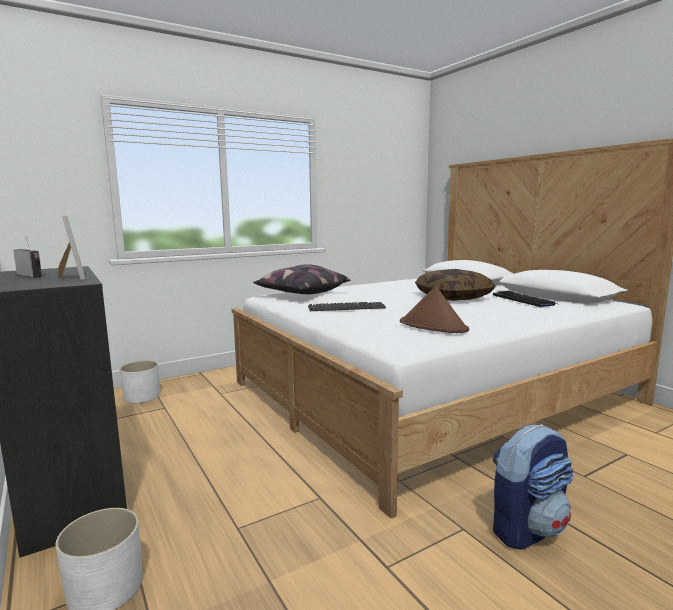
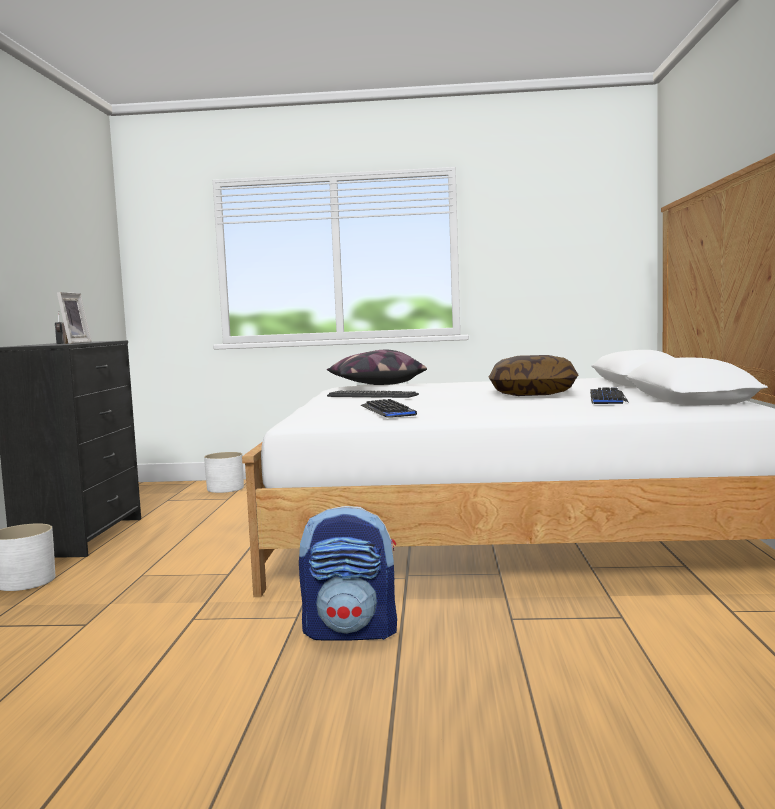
camera: 35 degrees right, 5 degrees down
brown hat [400,286,469,333] -> keyboard [360,399,417,418]

